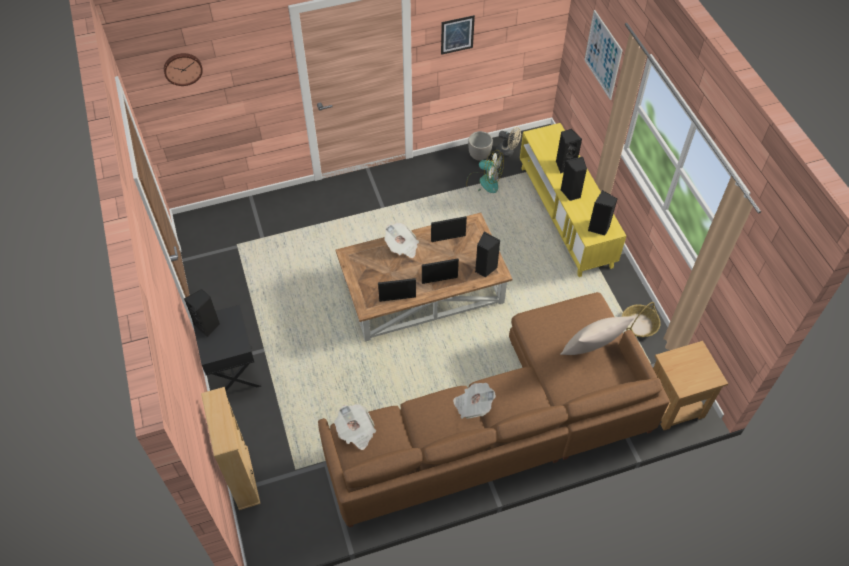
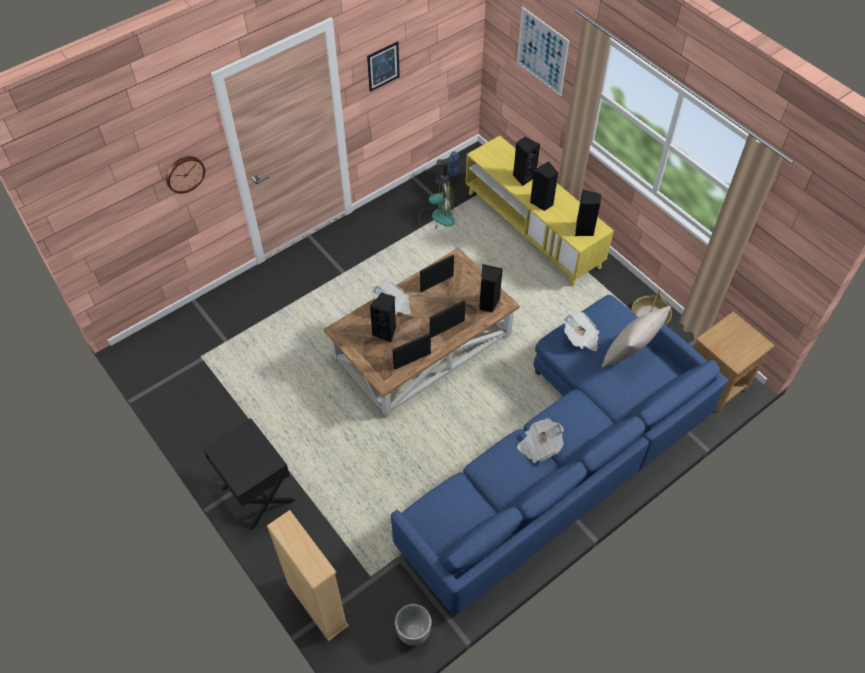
camera: 20 degrees left, 0 degrees up
wall clock [164,53,203,86] -> wall clock moved to [166,156,205,194]
black speaker [184,289,220,337] -> black speaker moved to [370,293,396,342]
brown sofa [318,292,670,527] -> blue sofa [391,295,728,617]
newspaper [334,404,376,450] -> newspaper moved to [564,311,599,351]
planter [468,131,493,161] -> planter moved to [395,604,432,646]
beige fan [496,127,521,158] -> blue fan [435,151,460,187]

